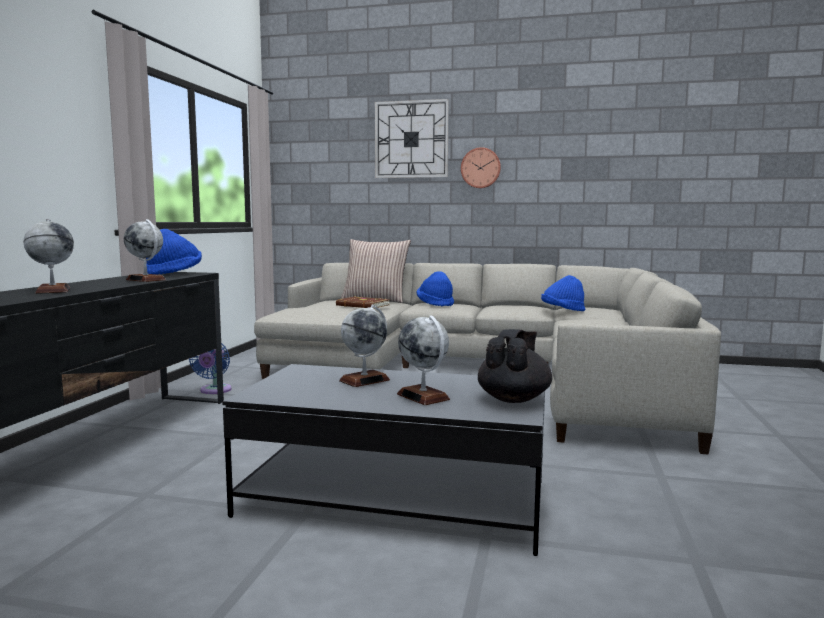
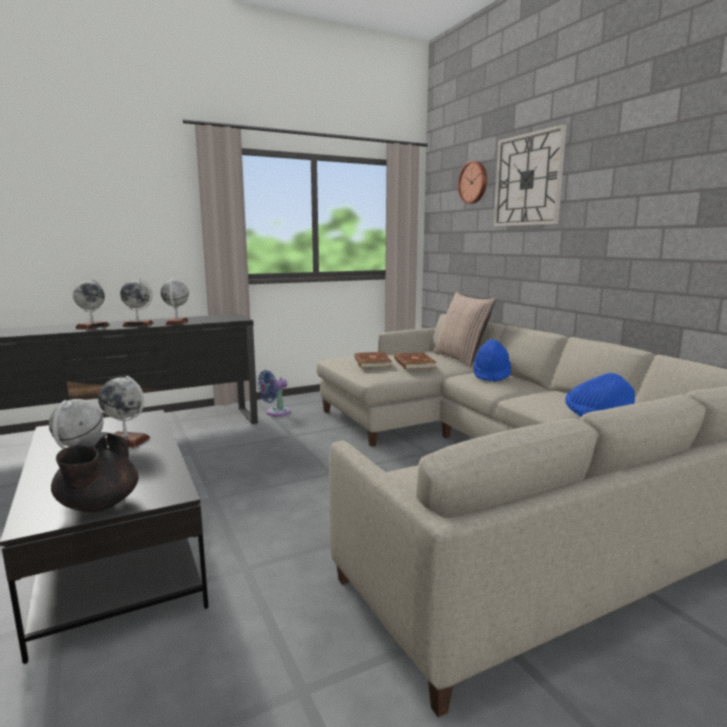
camera: 50 degrees right, 5 degrees up
blue hat [146,229,202,275] -> none
wall clock [461,147,501,188] -> wall clock moved to [458,161,487,204]
black teapot [478,329,552,403] -> black teapot turned 105 degrees clockwise [51,432,139,512]
none -> globe [120,279,154,326]
none -> brown book [354,352,392,368]

